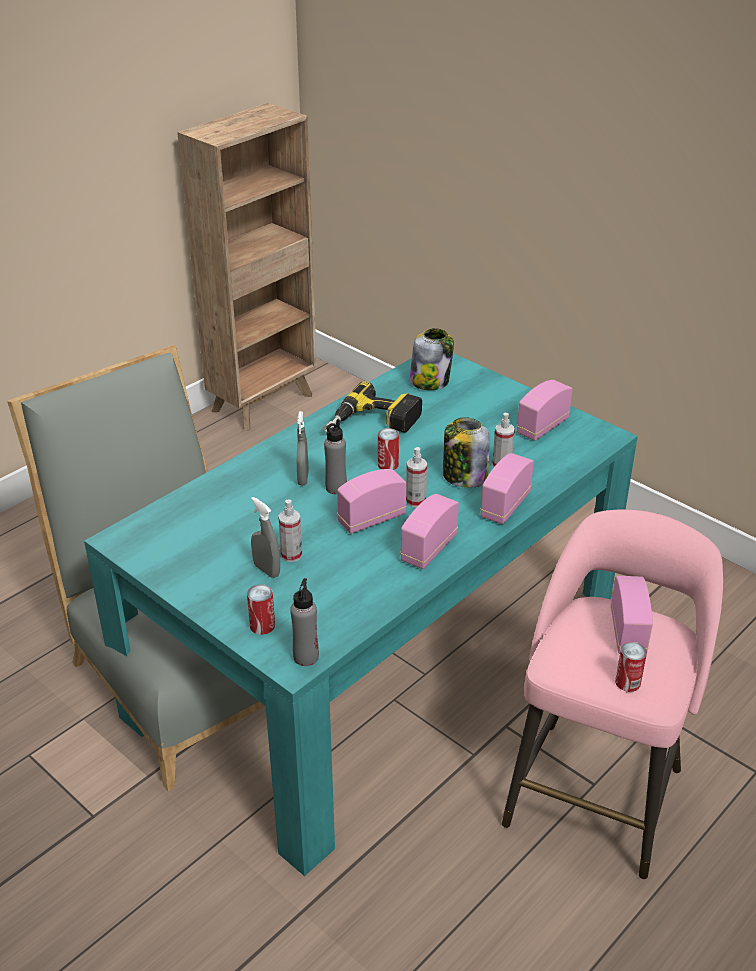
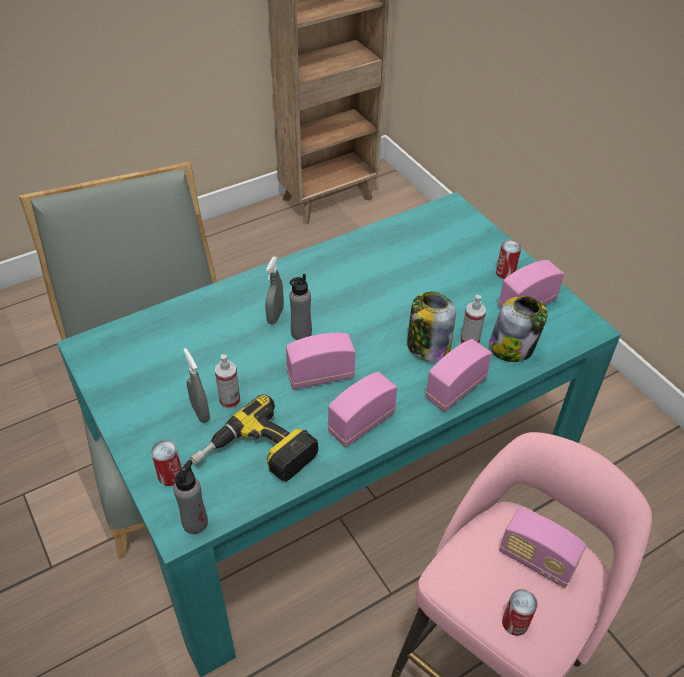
camera: 15 degrees right, 10 degrees up
power drill [324,381,422,433] -> power drill moved to [190,395,318,481]
can [378,428,399,470] -> can moved to [496,240,521,279]
spray bottle [406,447,427,507] -> none
jar [409,328,454,390] -> jar moved to [489,296,547,362]
radio [611,576,653,654] -> radio turned 105 degrees clockwise [499,508,586,588]

